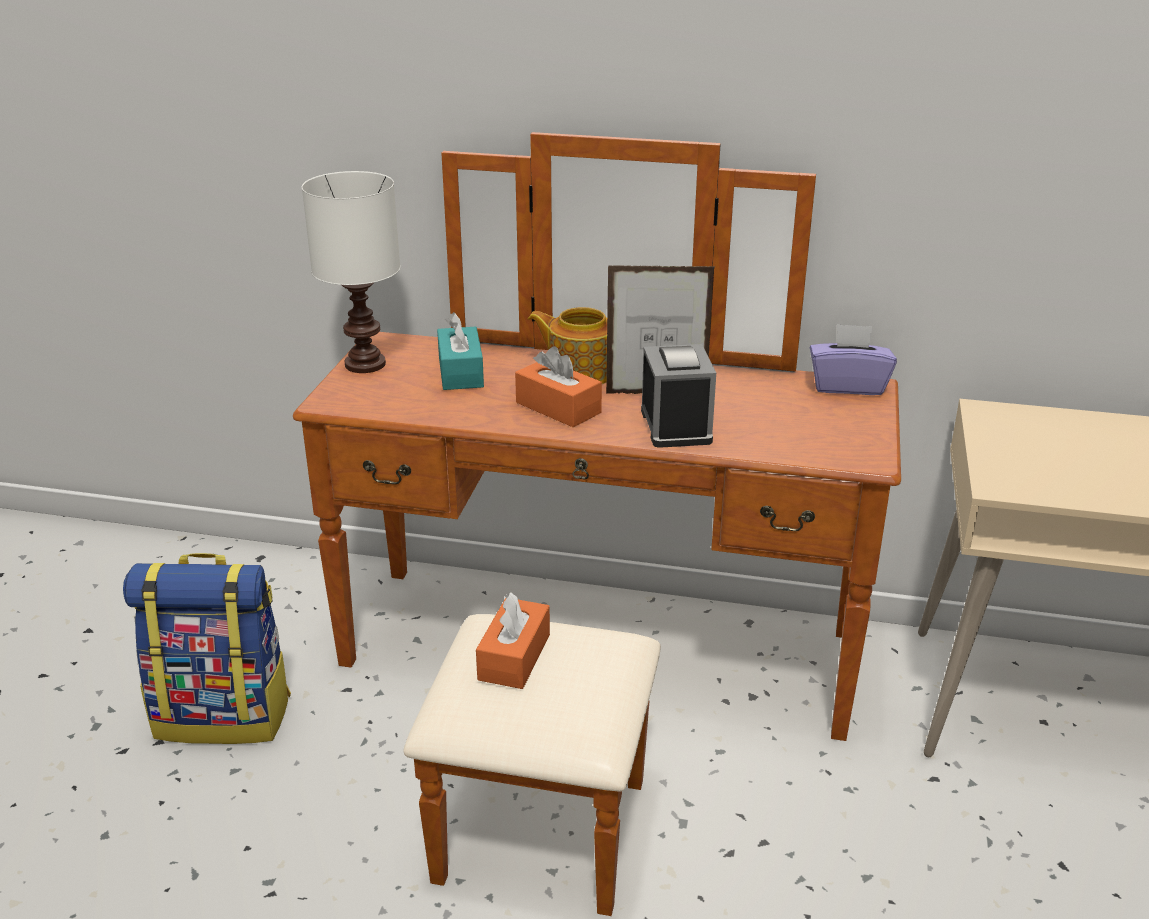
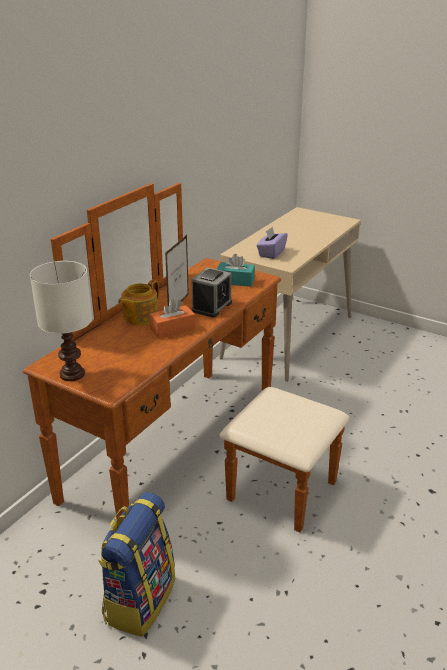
camera: 70 degrees left, 0 degrees up
turquoise tissue box [437,312,484,390] -> turquoise tissue box moved to [217,254,255,287]
orange tissue box [476,593,550,689] -> none
alarm clock [641,344,716,448] -> alarm clock turned 105 degrees clockwise [191,267,232,318]
purple tissue box [810,324,897,395] -> purple tissue box moved to [257,226,288,259]

